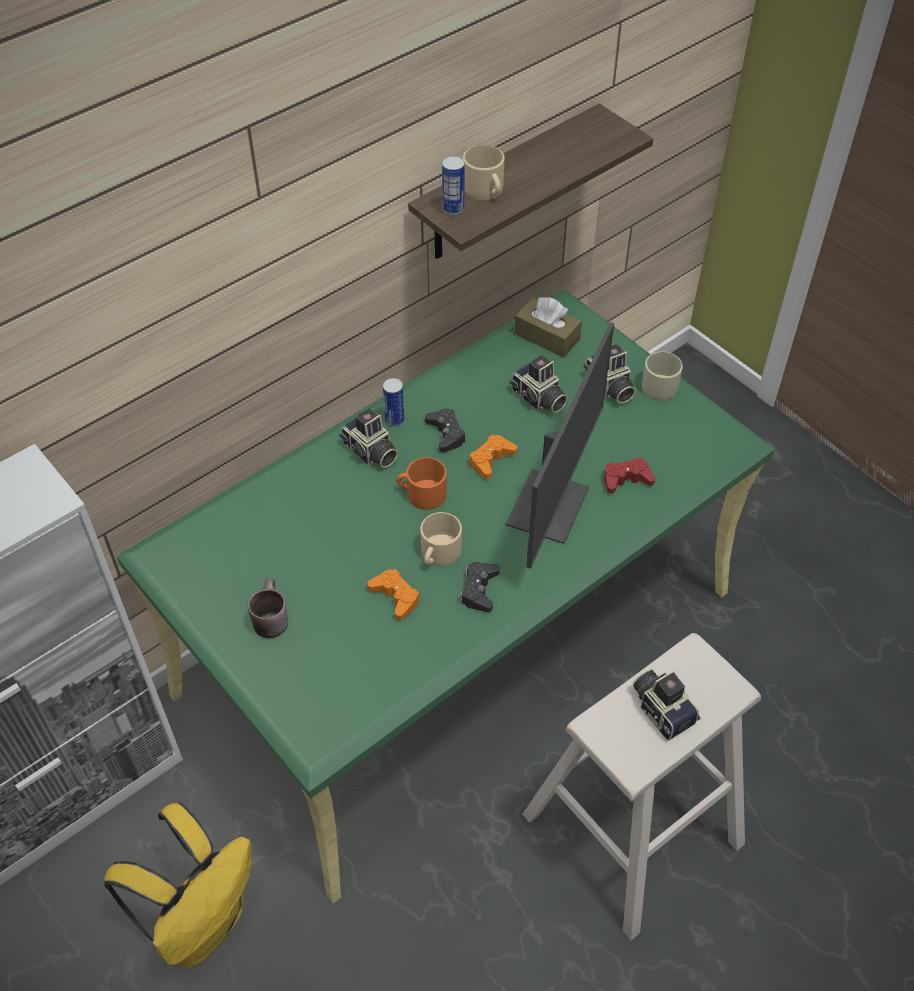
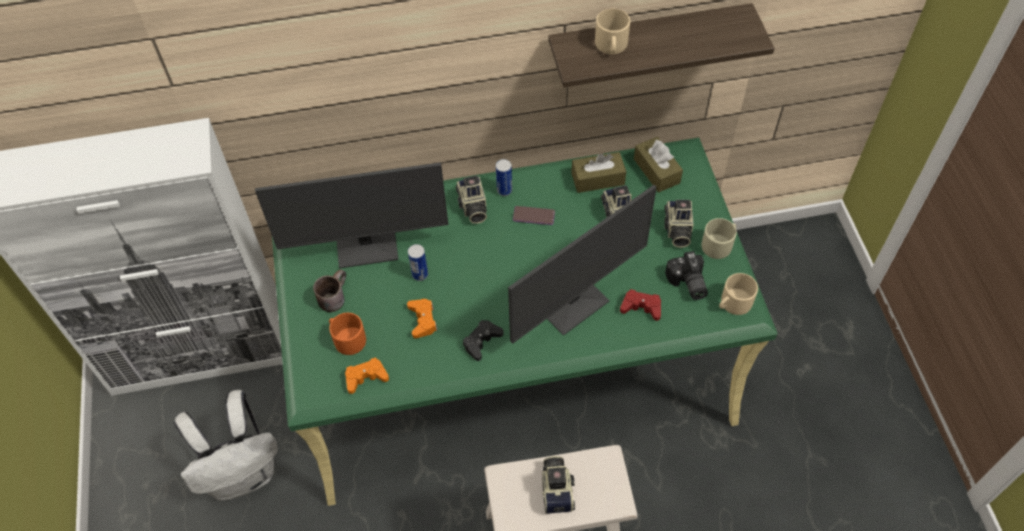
camera: 30 degrees right, 5 degrees up
yellow backpack [104,803,251,968] -> white backpack [173,390,278,501]
orange mug [397,457,447,510] -> orange mug moved to [329,313,366,355]
beige mug [420,512,462,566] -> beige mug moved to [719,273,758,315]
black game controller [425,409,466,452] -> phone [513,206,555,225]
can [442,156,465,216] -> can moved to [408,244,428,281]
orange game controller [469,435,517,479] -> orange game controller moved to [345,357,389,394]
none -> monitor [255,162,448,268]
none -> brown tissue box [571,152,626,193]
none -> camera [665,251,708,300]

